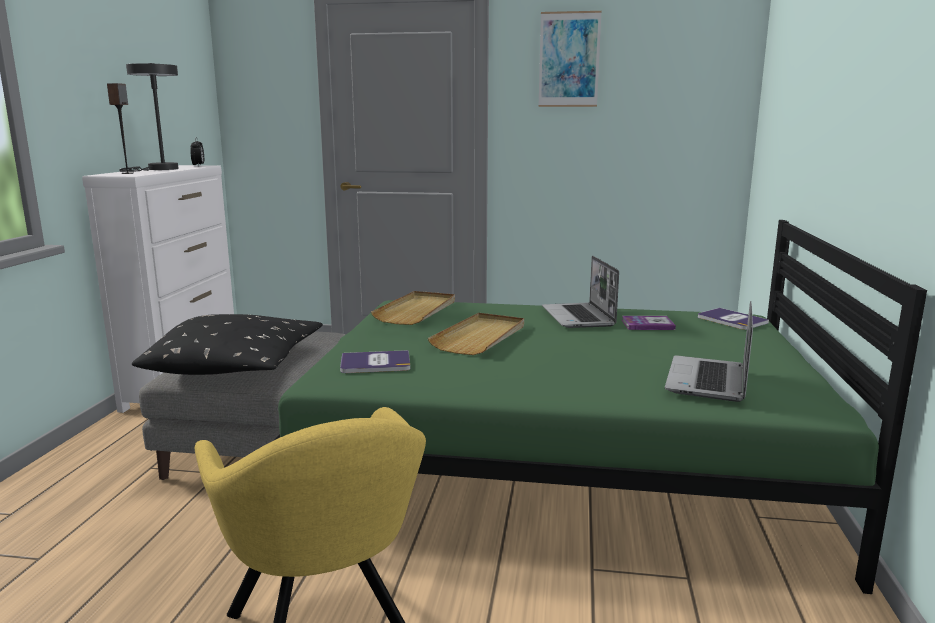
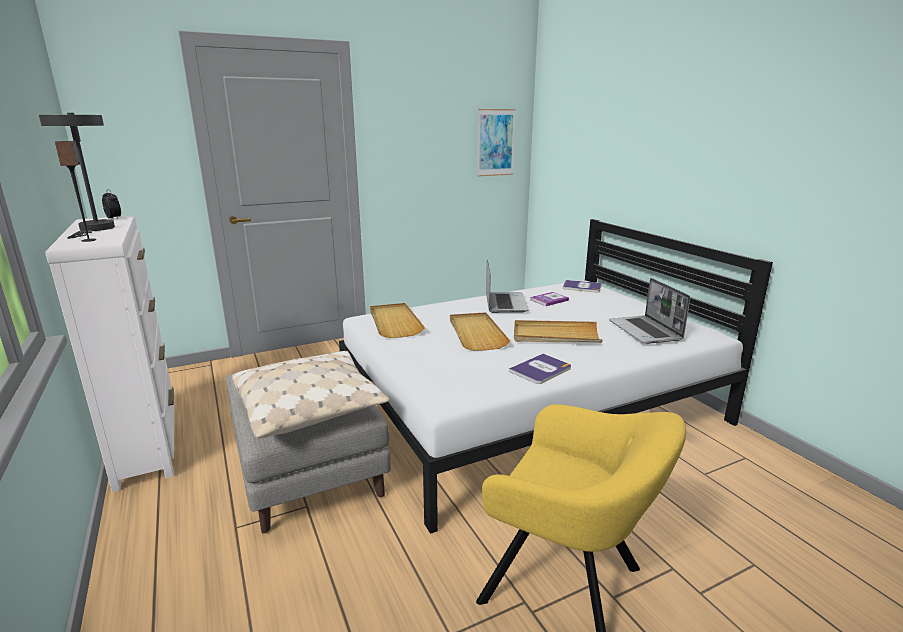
camera: 35 degrees left, 5 degrees up
black pillow [132,314,323,375] -> beige pillow [232,351,390,438]
green bed [275,220,927,594] -> white bed [339,219,773,534]
book [340,350,410,373] -> book moved to [509,354,571,384]
picture [538,11,602,107] -> picture moved to [477,109,516,176]
laptop [542,256,619,328] -> laptop turned 135 degrees counterclockwise [486,259,529,313]
none -> beige tray [514,320,603,343]

